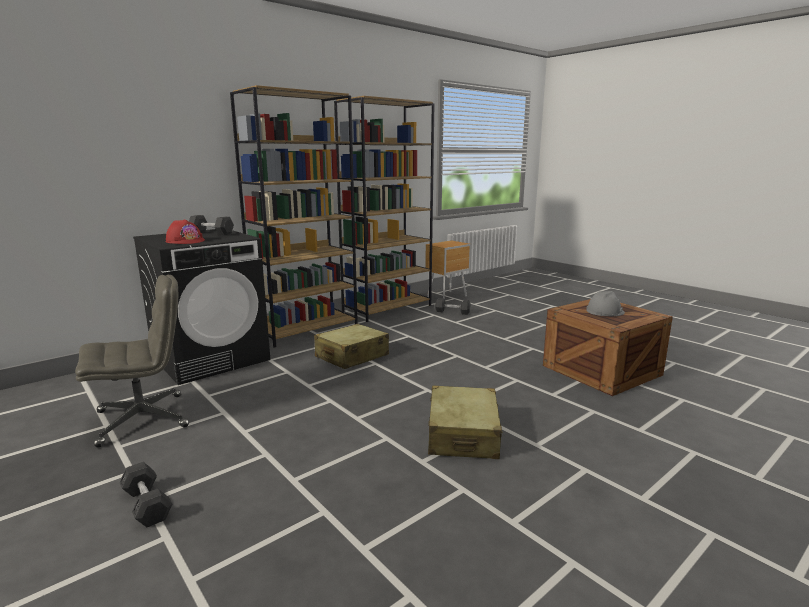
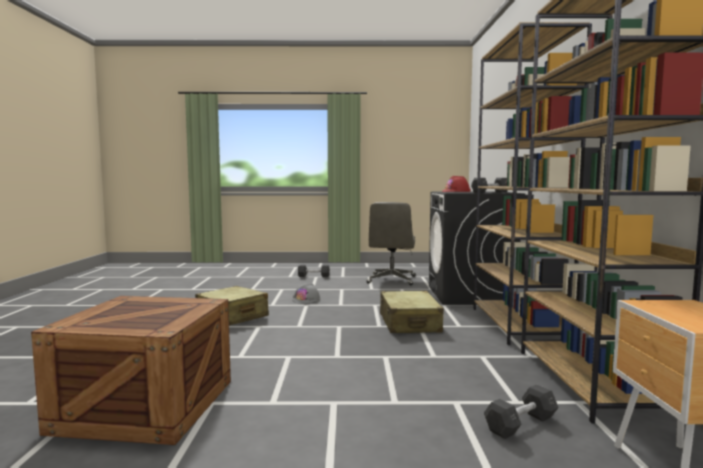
camera: 130 degrees right, 10 degrees down
grey hard hat [586,291,625,316] -> grey hard hat moved to [292,283,320,304]

